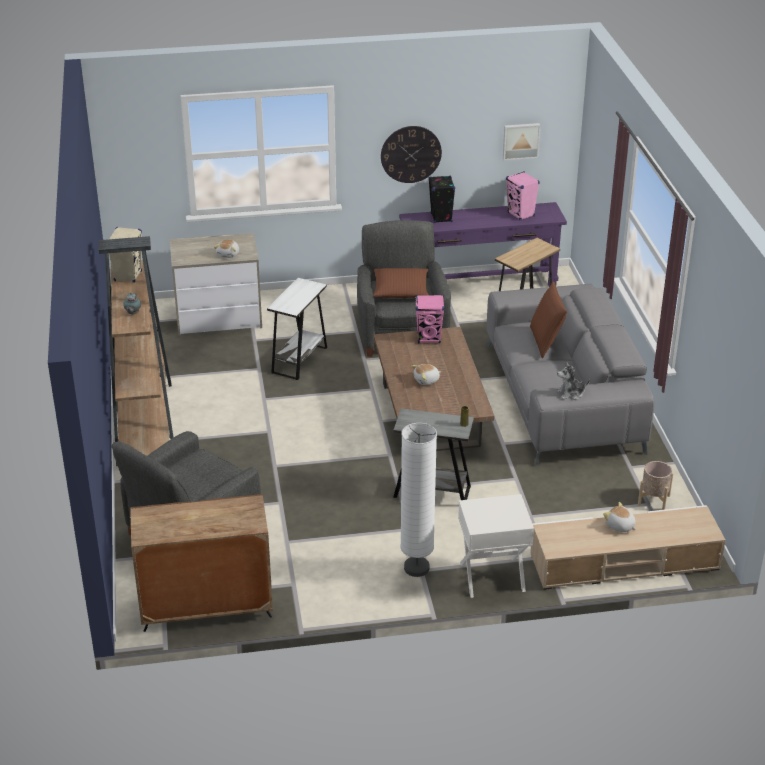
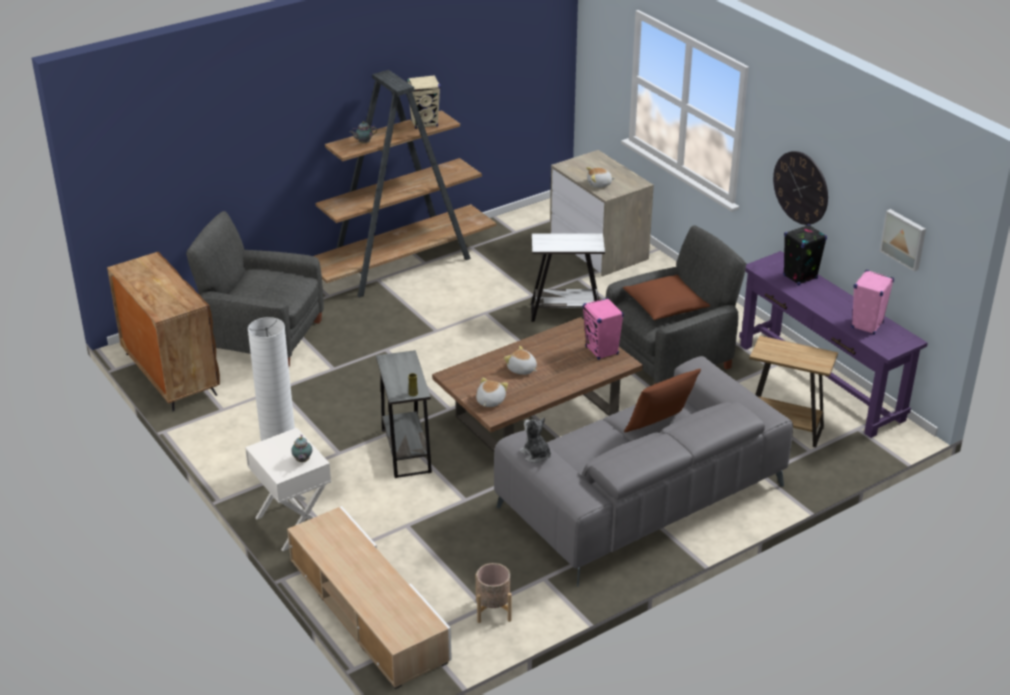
camera: 65 degrees right, 0 degrees up
plush toy [603,502,636,532] -> plush toy moved to [476,378,508,407]
none -> teapot [291,435,312,462]

